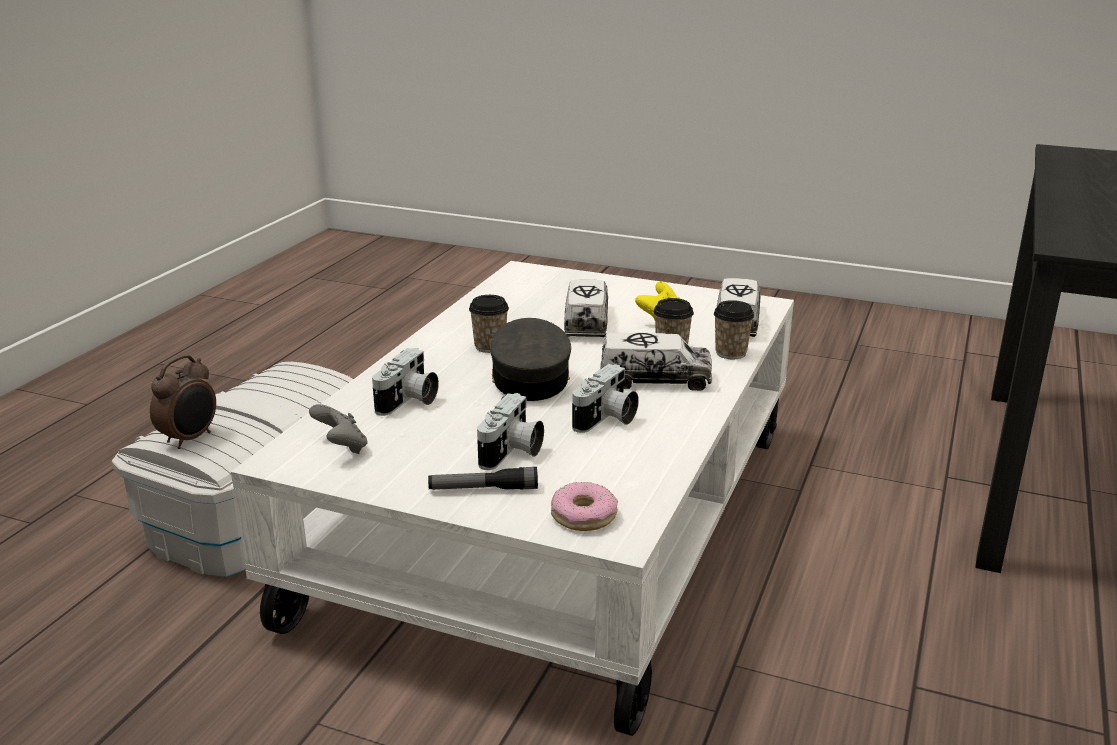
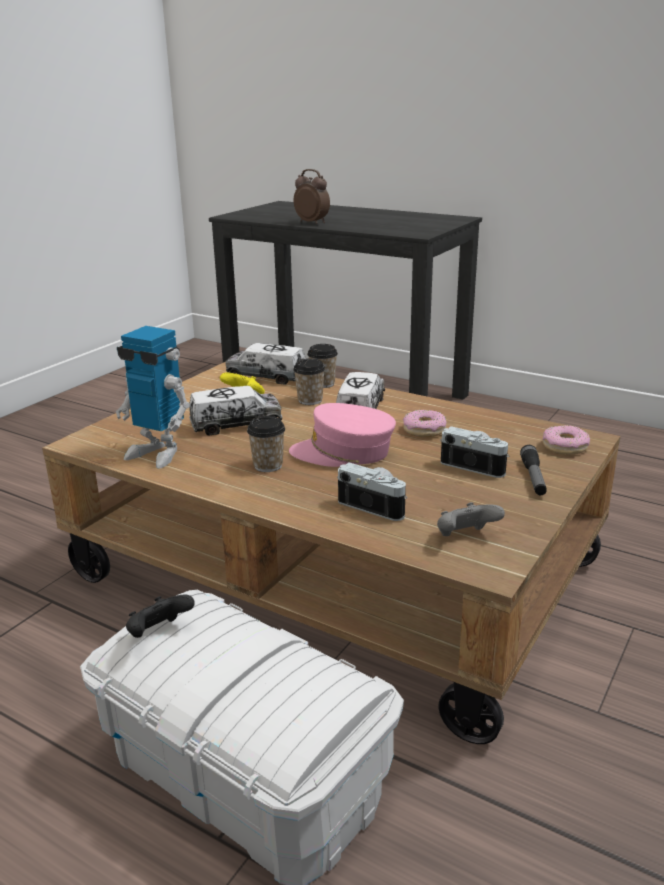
camera: 80 degrees left, 0 degrees up
alarm clock [150,355,216,449] -> alarm clock moved to [294,169,330,224]
white coffee table [231,261,794,736] -> brown coffee table [42,362,620,744]
grey cap [490,318,571,401] -> pink cap [289,403,396,467]
toy truck [564,279,608,337] -> toy truck turned 150 degrees clockwise [189,386,283,435]
camera [572,364,639,433] -> donut [403,410,447,437]
none -> toy robot [116,326,190,469]
none -> black game controller [126,594,195,638]

